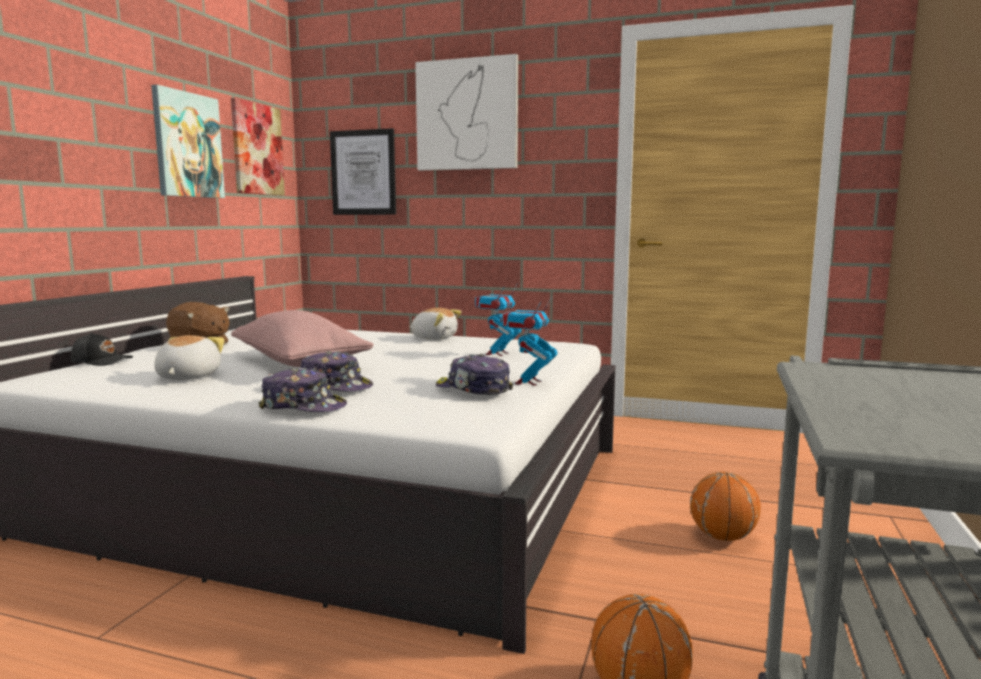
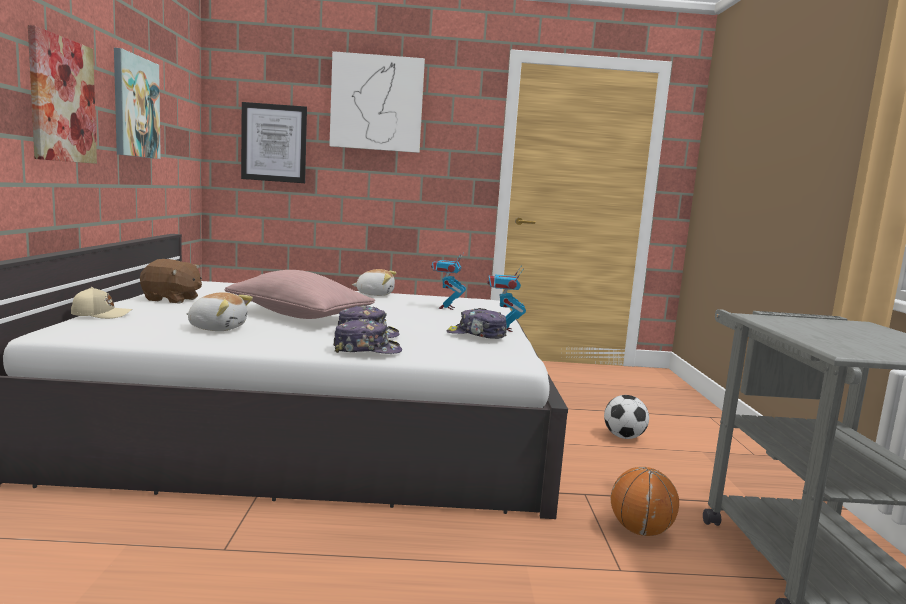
camera: 20 degrees left, 0 degrees up
black cap [71,332,133,366] -> beige cap [71,287,132,319]
plush toy [154,335,225,380] -> plush toy turned 120 degrees clockwise [186,292,253,331]
picture [231,98,285,195] -> picture moved to [28,25,97,164]
basketball [690,472,761,541] -> football [604,395,649,439]

